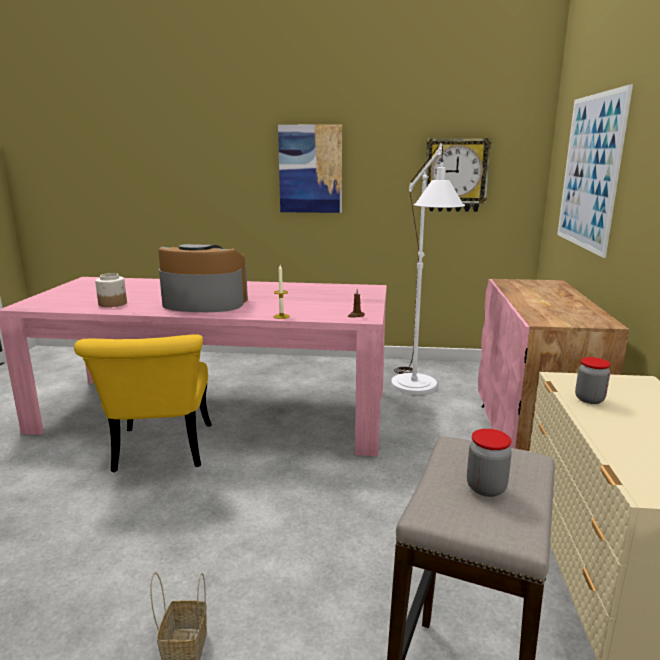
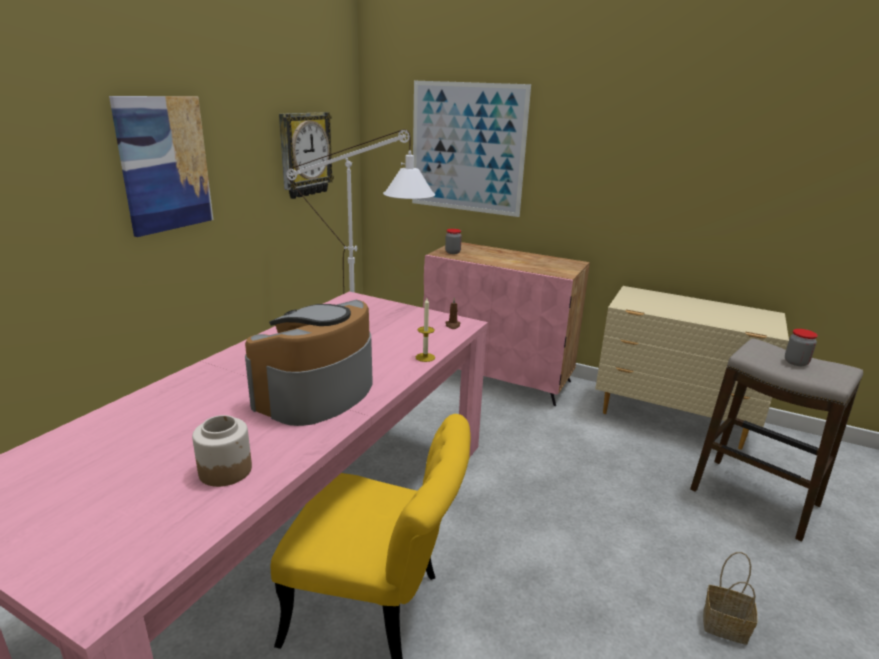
camera: 70 degrees left, 5 degrees up
jar [575,357,611,404] -> jar moved to [445,229,462,254]

